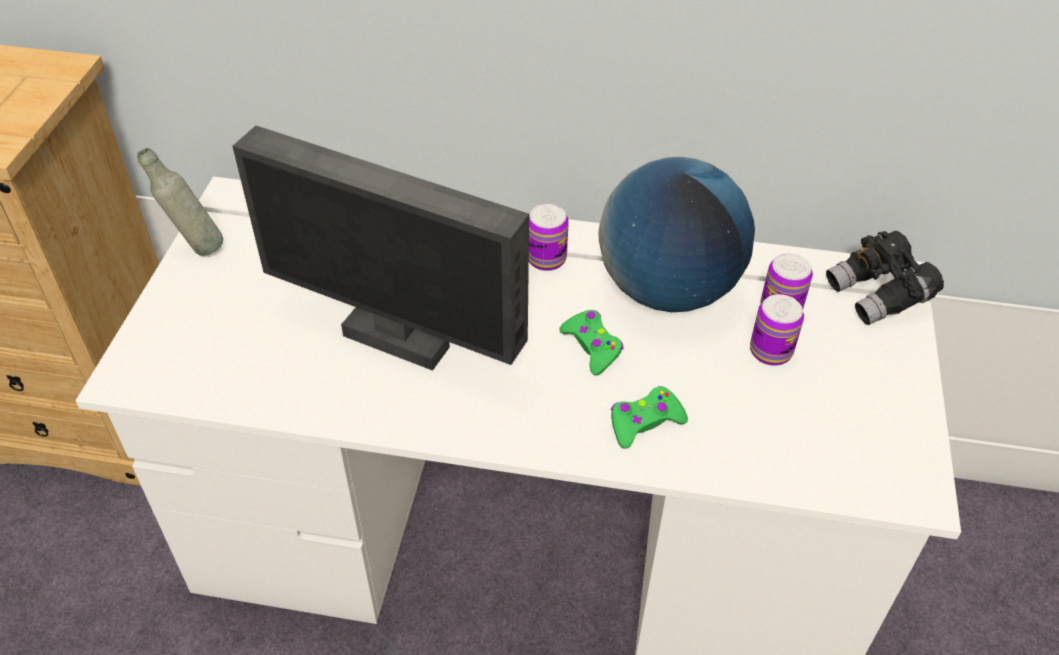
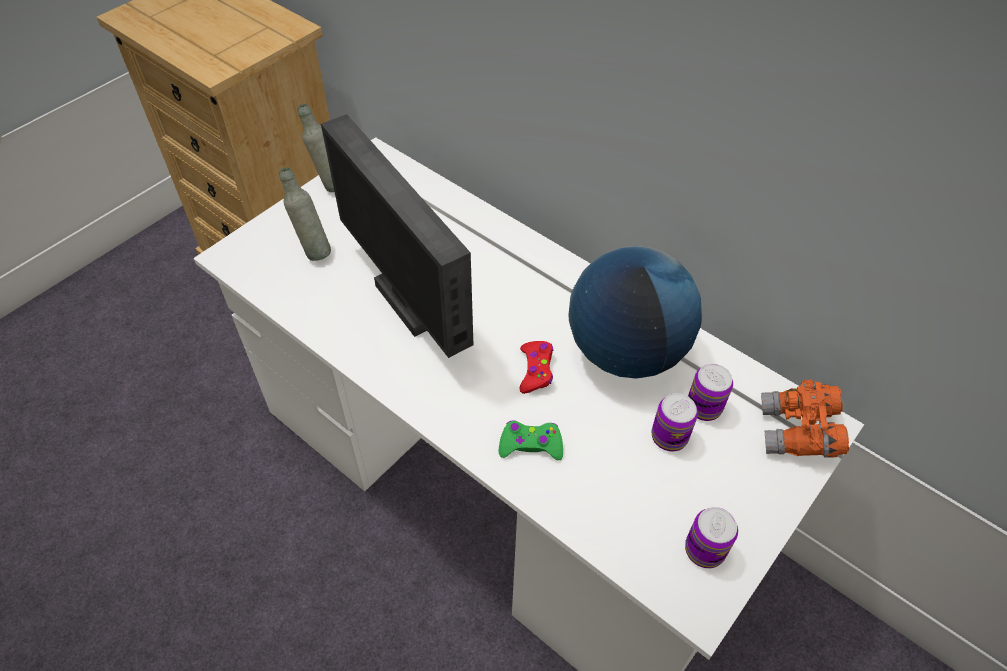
camera: 30 degrees right, 5 degrees up
can [529,204,569,271] -> can moved to [685,507,738,568]
green game controller [559,310,623,376] -> red game controller [519,341,553,394]
black binoculars [826,231,944,325] -> orange binoculars [761,379,849,458]
none -> grey bottle [279,167,331,261]

